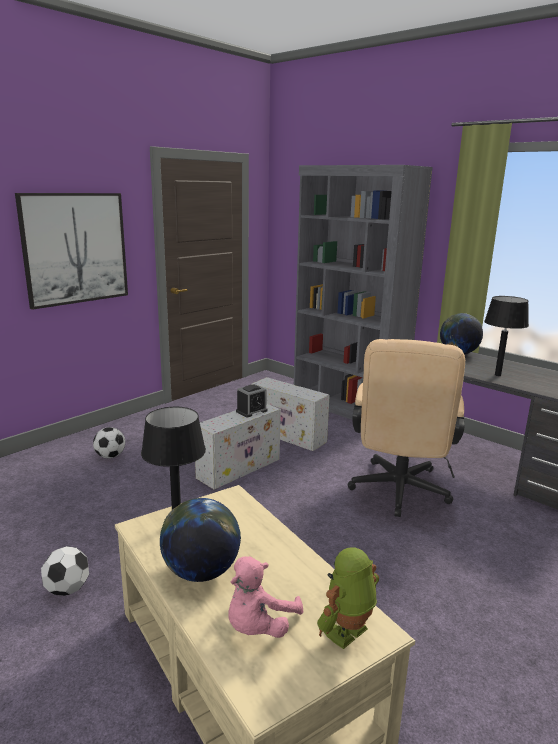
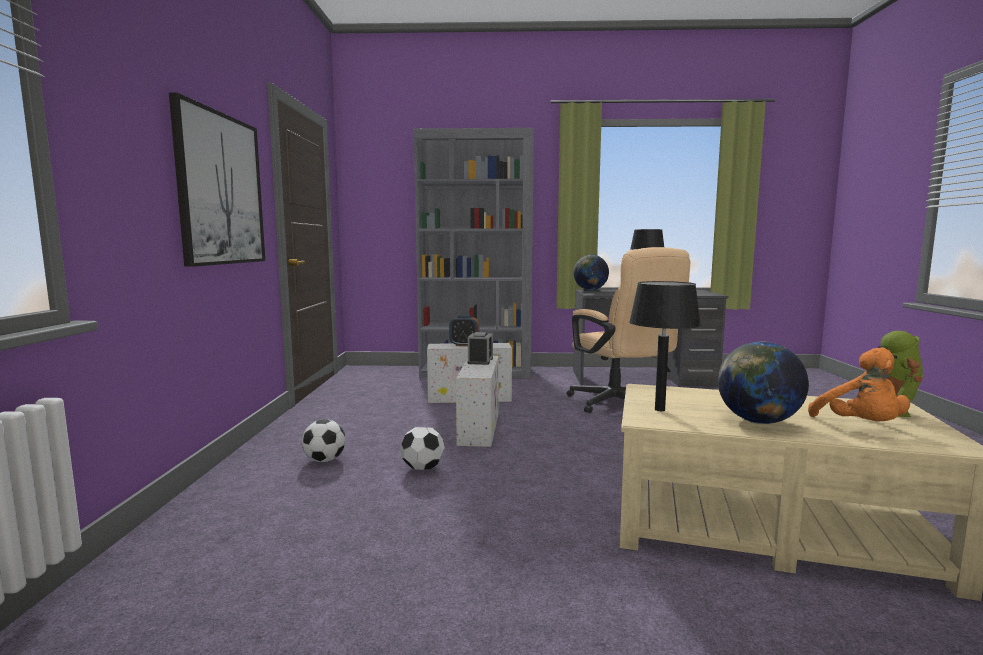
camera: 40 degrees left, 10 degrees down
football [41,546,89,596] -> football moved to [400,427,445,470]
pink plush toy [229,556,303,638] -> orange plush toy [808,348,910,421]
none -> alarm clock [449,315,480,346]

